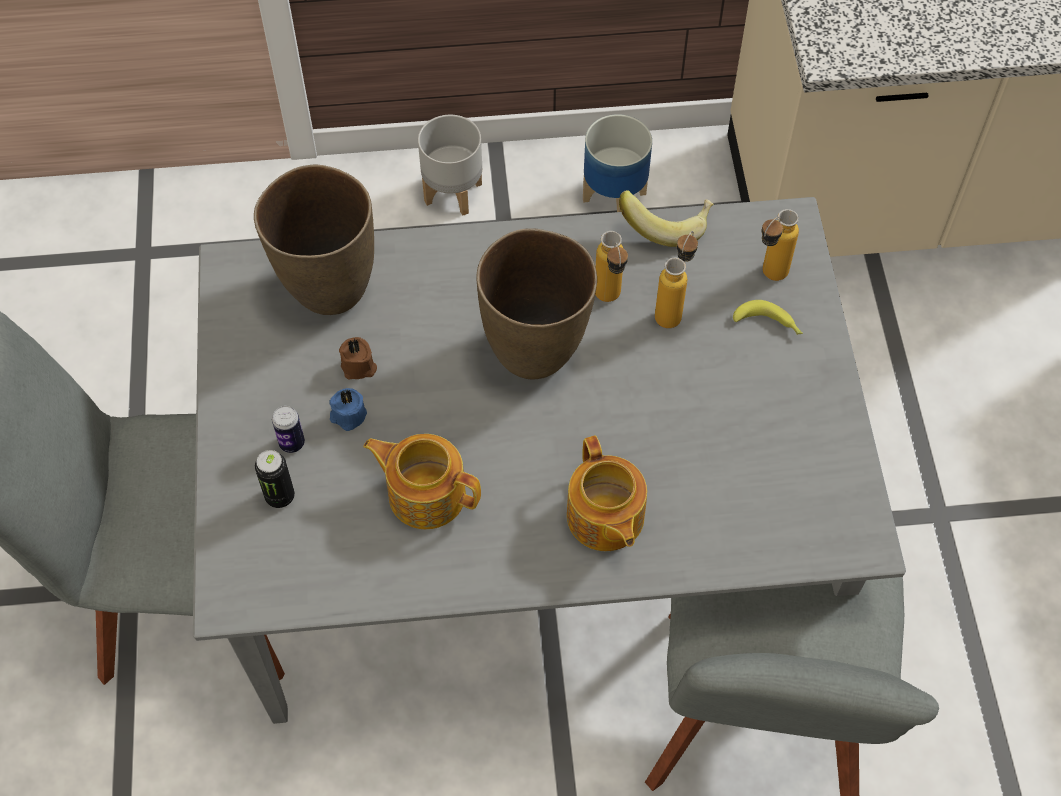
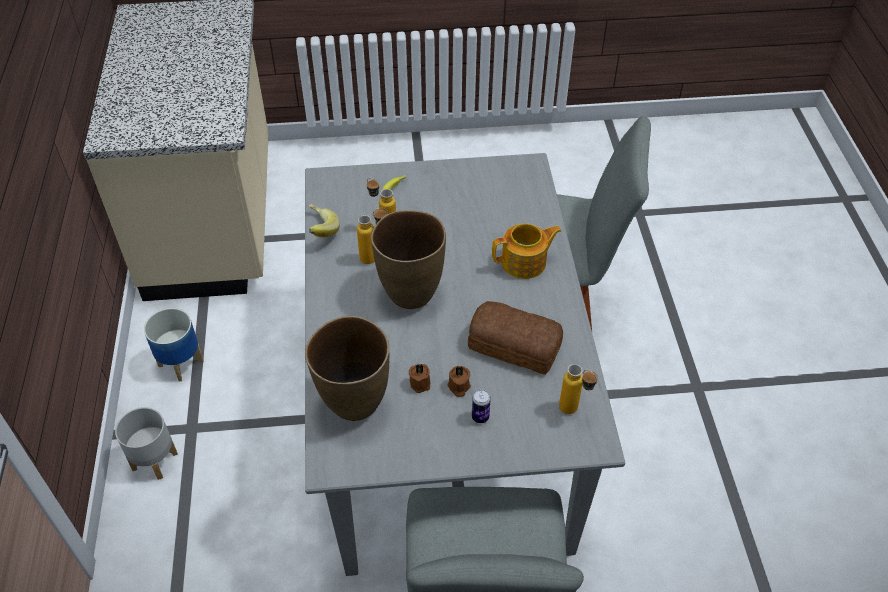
camera: 90 degrees left, 10 degrees down
can [255,450,295,508] -> none
blue candle [329,388,367,431] -> brown candle [447,366,471,397]
teapot [363,434,481,529] -> bread [468,301,563,375]
bottle [761,209,799,281] -> bottle moved to [559,364,598,414]

